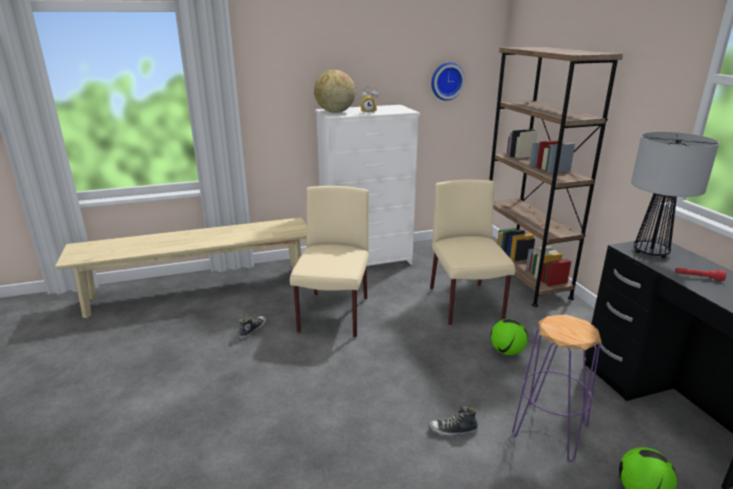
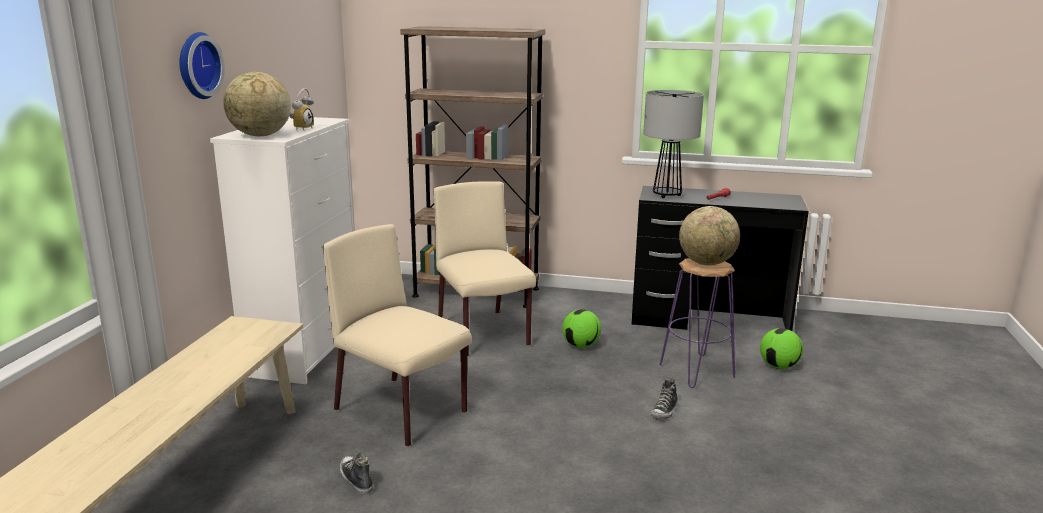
camera: 60 degrees left, 5 degrees down
beige chair [430,179,515,325] -> beige chair turned 45 degrees clockwise [434,181,536,357]
wall clock [431,62,465,101] -> wall clock moved to [179,32,225,99]
none -> globe [679,206,740,266]

